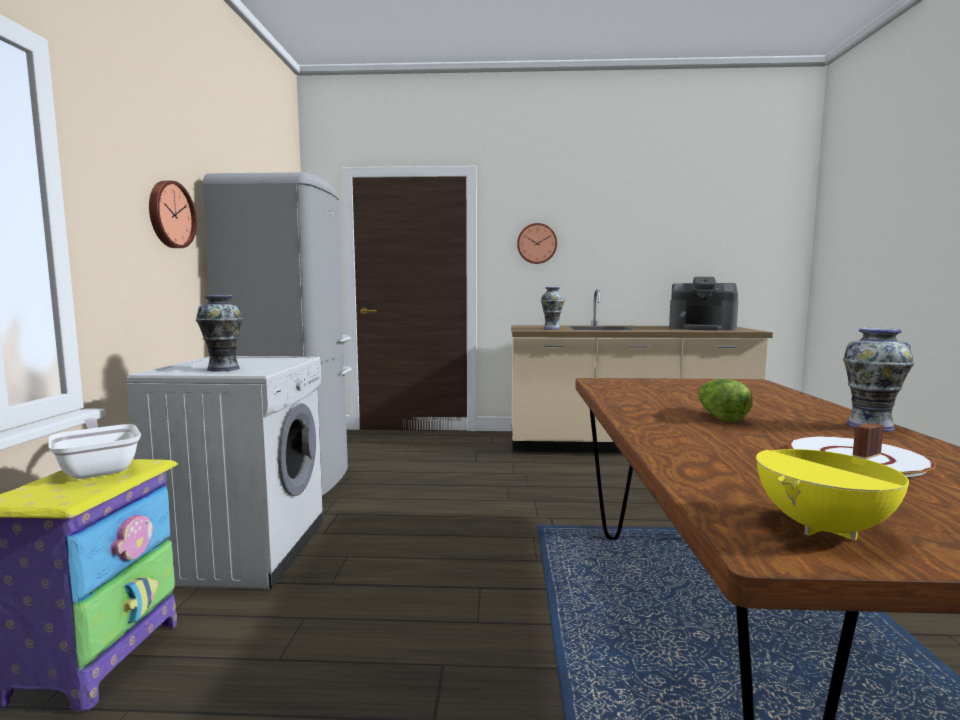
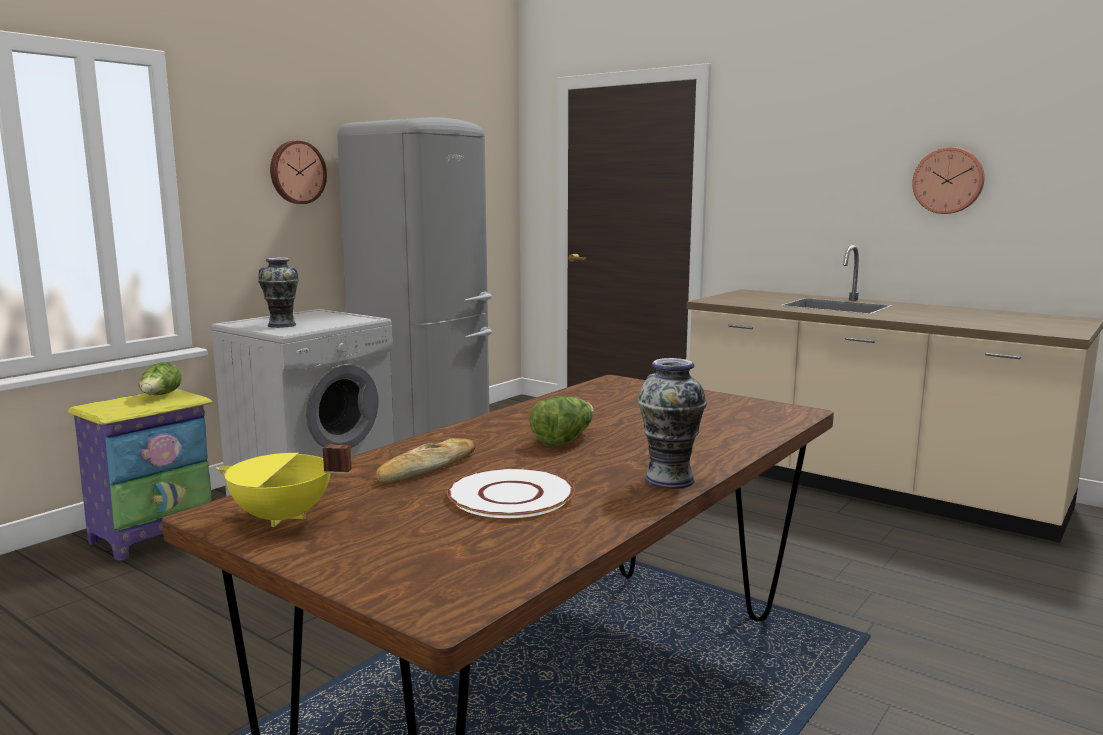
camera: 35 degrees right, 5 degrees up
frying pan [48,417,141,479] -> lettuce [139,362,181,395]
wall clock [517,223,557,264] -> wall clock moved to [912,147,985,214]
vase [541,287,565,330] -> none
coffee machine [669,277,738,330] -> none
none -> bread [376,438,475,483]

